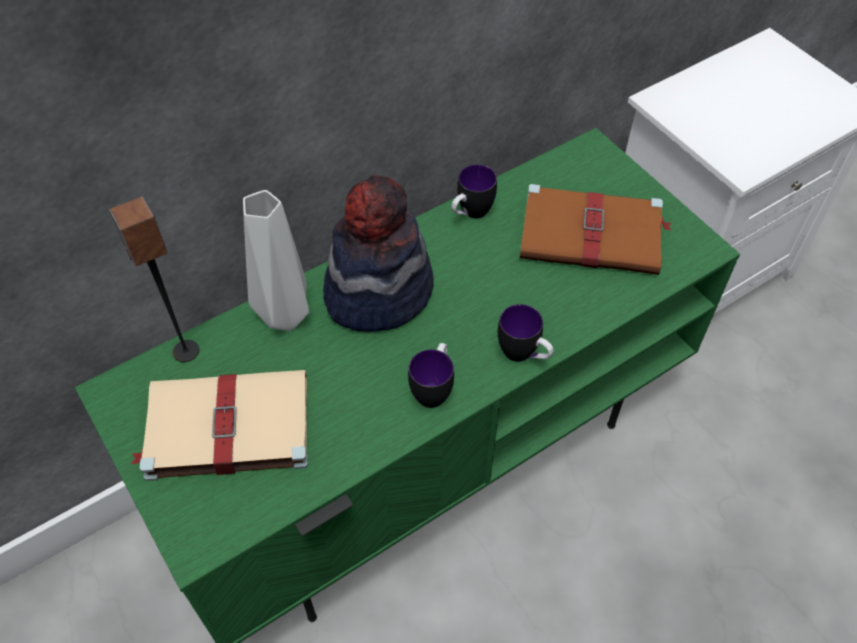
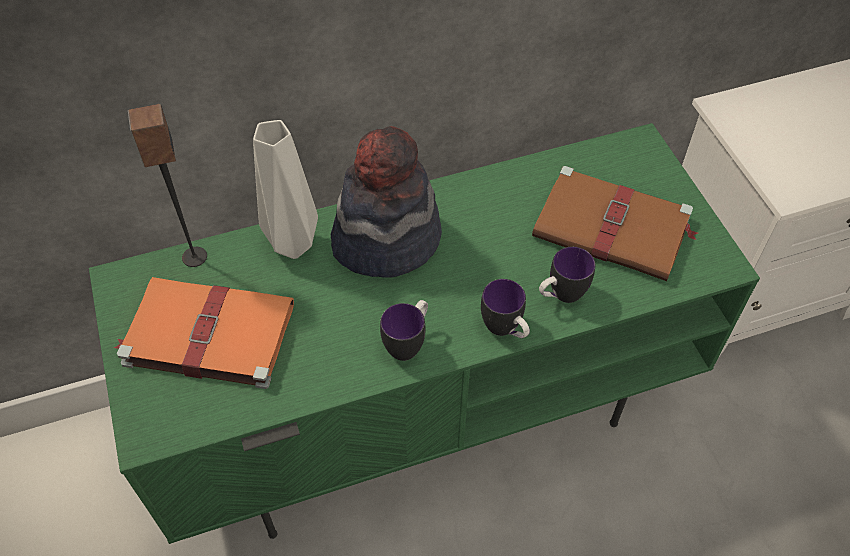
camera: 15 degrees right, 0 degrees up
beige book [131,370,308,481] -> orange book [114,277,294,389]
mug [451,164,497,219] -> mug moved to [539,247,595,303]

